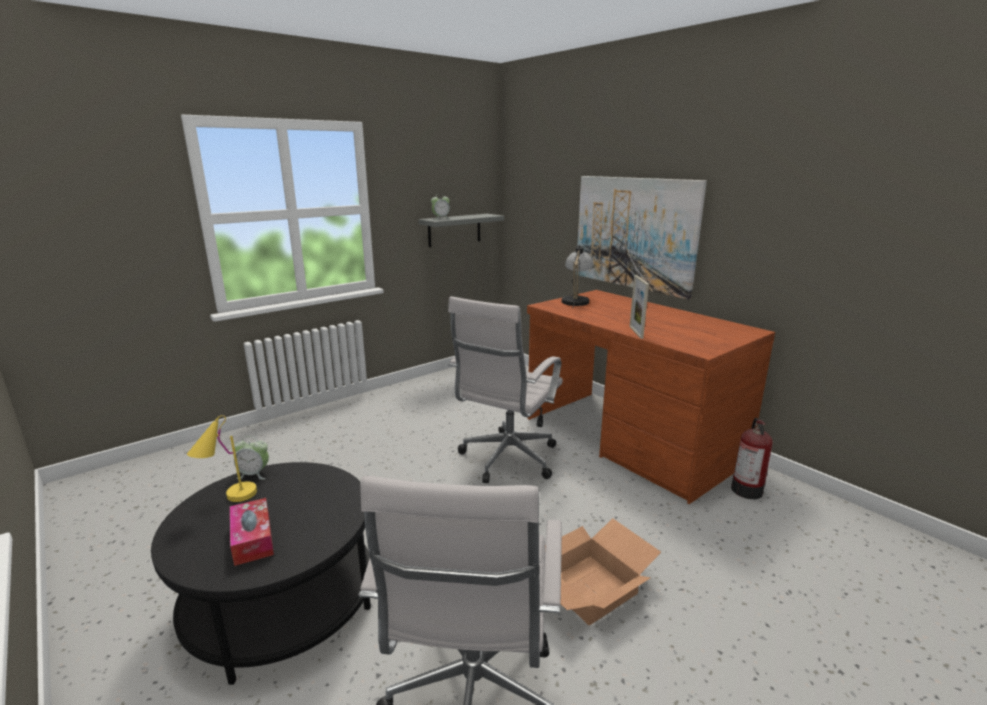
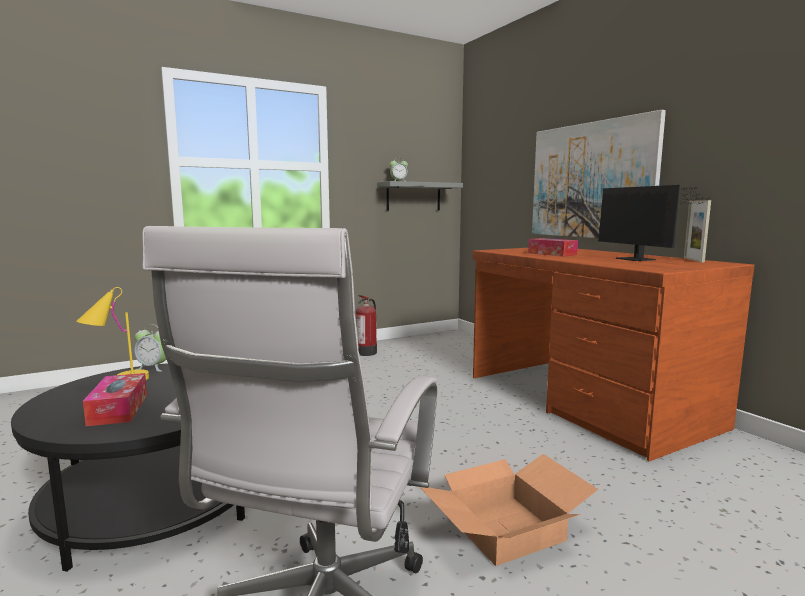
camera: 10 degrees right, 10 degrees down
white office chair [448,296,563,483] -> none
table lamp [562,244,593,307] -> none
picture frame [630,275,649,339] -> picture frame moved to [684,200,711,263]
fire extinguisher [731,418,773,499] -> fire extinguisher moved to [356,295,377,356]
none -> tissue box [528,238,578,257]
none -> monitor [598,185,709,261]

